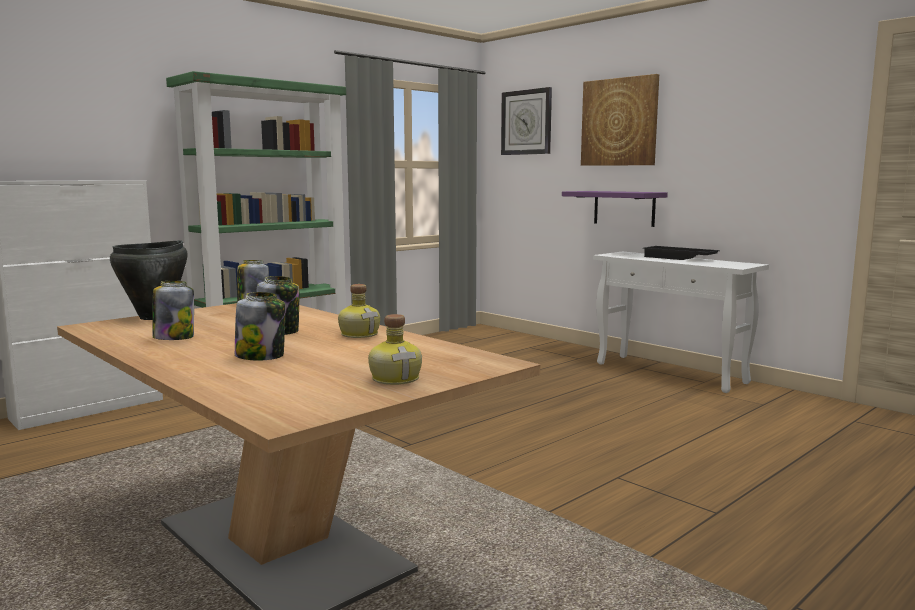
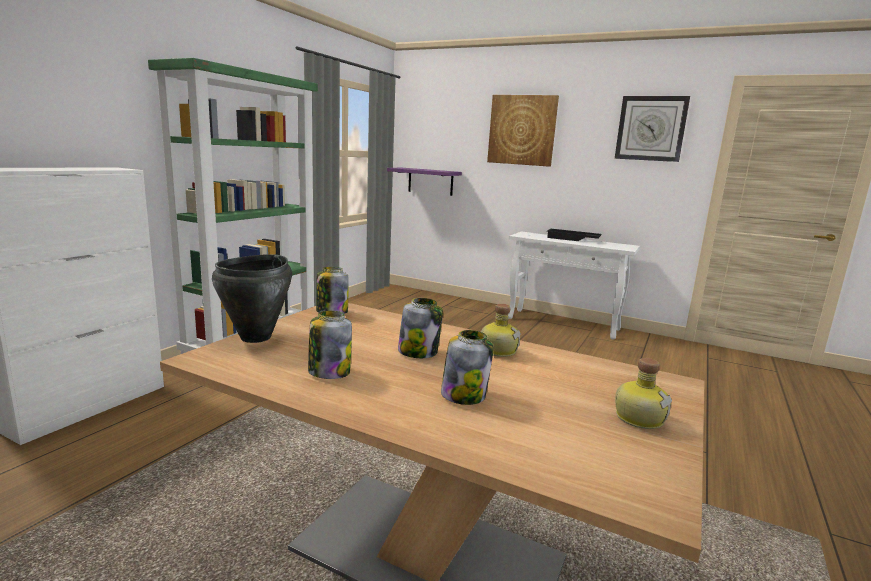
camera: 20 degrees left, 5 degrees up
wall clock [501,87,552,155] -> wall clock moved to [615,96,690,162]
purple shelf [562,191,668,227] -> purple shelf moved to [387,168,462,196]

